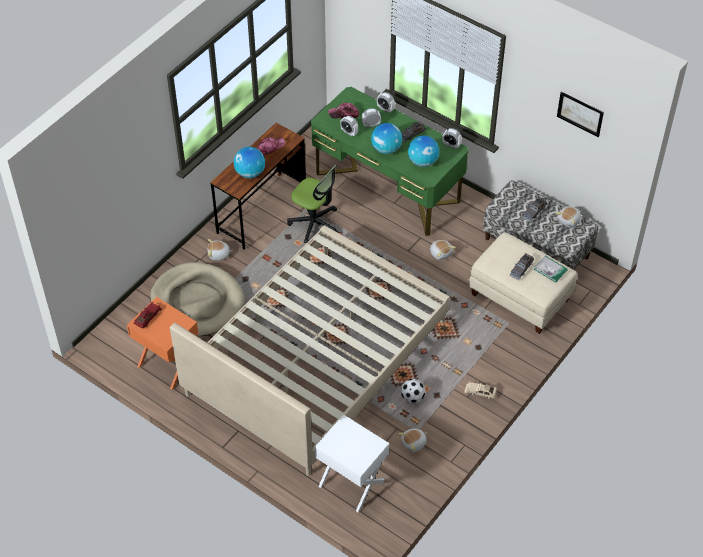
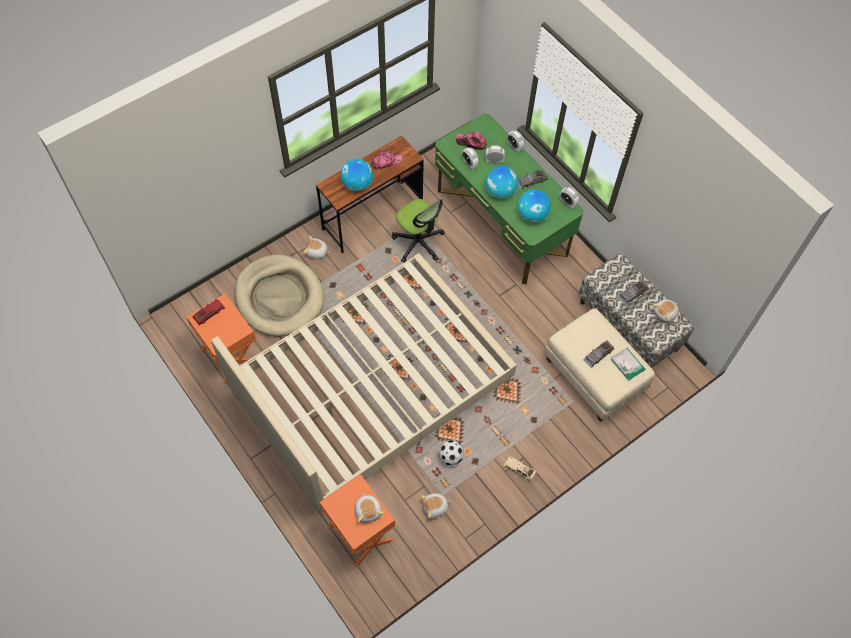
camera: 15 degrees right, 10 degrees up
white nightstand [315,414,389,512] -> orange nightstand [320,474,395,567]
plush toy [430,240,456,260] -> plush toy moved to [355,493,384,523]
picture [557,92,604,137] -> none

